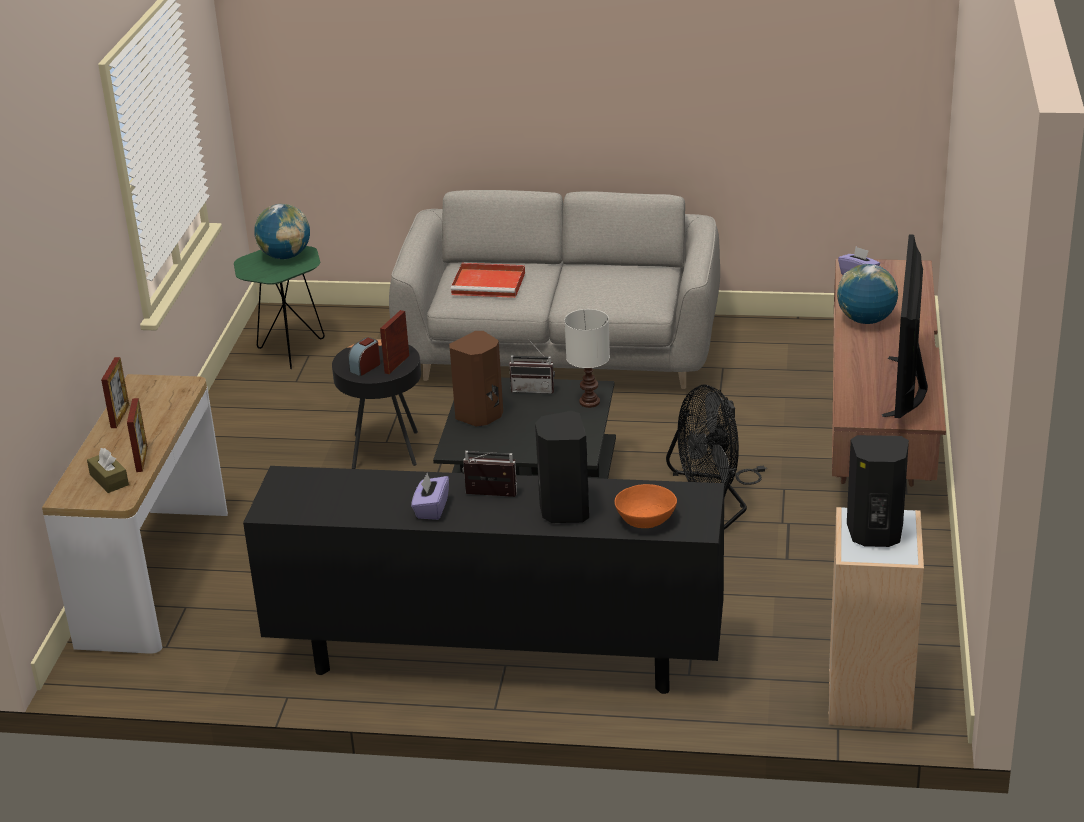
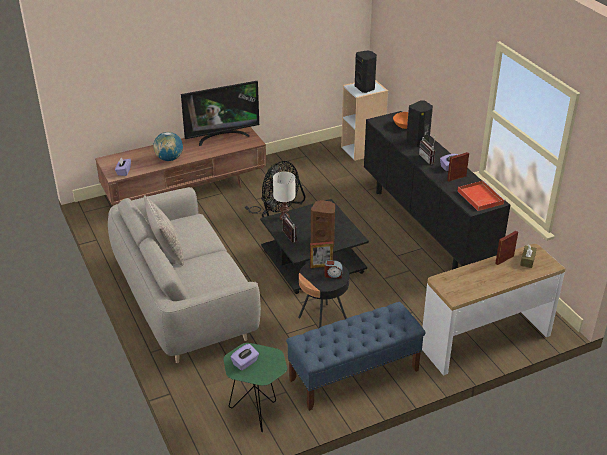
camera: 125 degrees left, 5 degrees up
picture frame [101,357,129,428] -> picture frame moved to [447,152,469,182]
globe [254,204,310,259] -> purple tissue box [230,344,259,371]
red tray [451,263,525,298] -> red tray moved to [458,180,505,211]
none -> grey pillow [144,195,184,266]
none -> blue bench [286,302,426,411]

